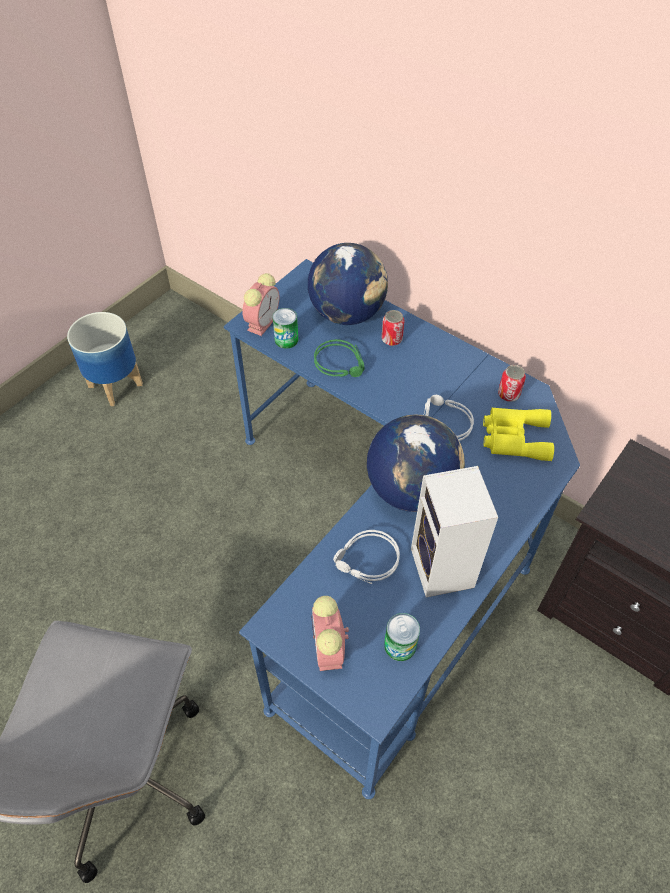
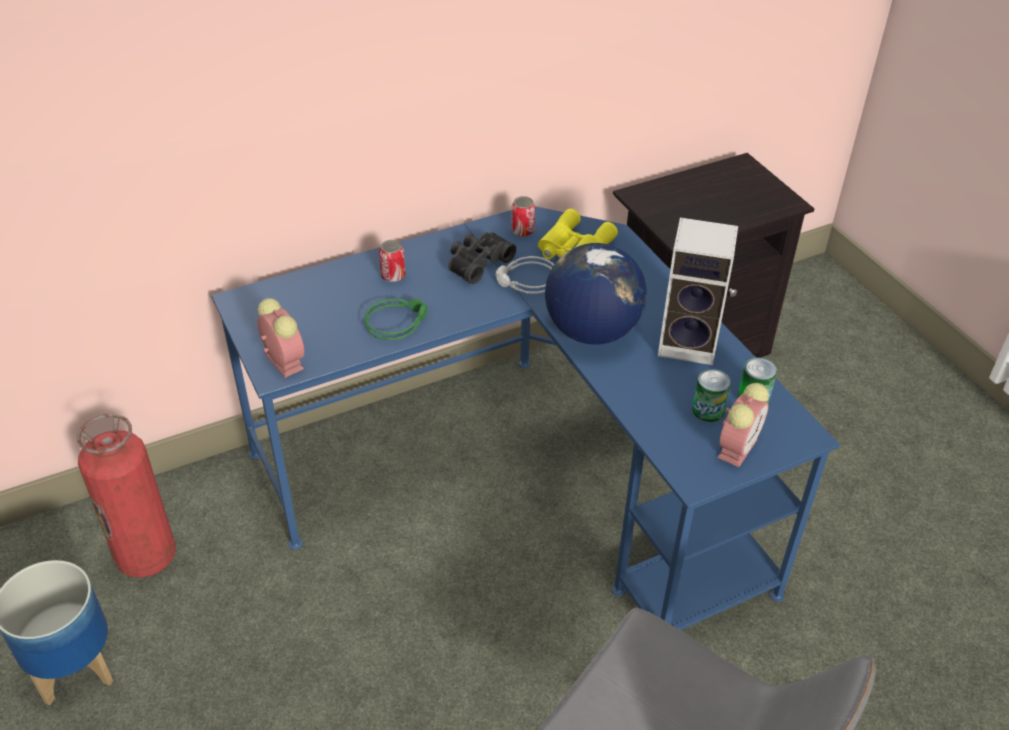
camera: 65 degrees left, 10 degrees down
can [273,308,298,348] -> can moved to [692,369,731,422]
globe [308,243,388,325] -> none
alarm clock [311,596,349,671] -> alarm clock turned 75 degrees counterclockwise [718,383,769,467]
grey headphones [333,530,400,584] -> none
none -> fire extinguisher [77,413,176,578]
none -> black binoculars [448,232,516,284]

